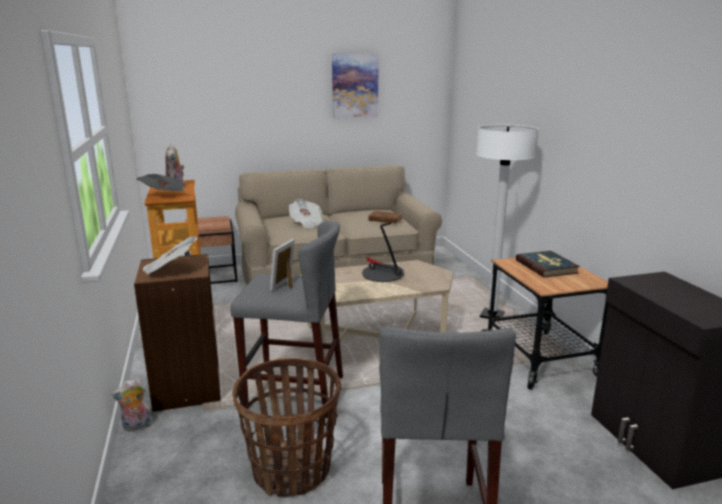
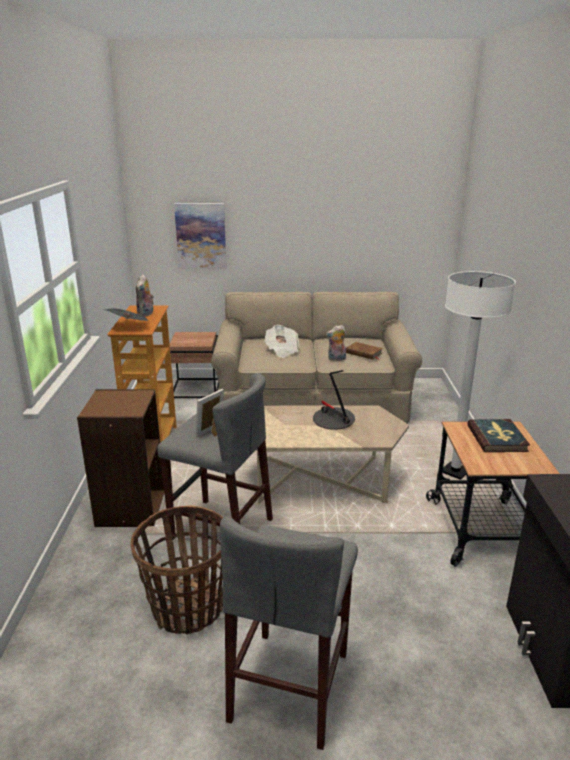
camera: 15 degrees right, 5 degrees up
plush toy [111,378,152,432] -> plush toy moved to [326,325,346,361]
newspaper [142,236,197,275] -> none
picture [332,53,379,119] -> picture moved to [174,203,227,269]

